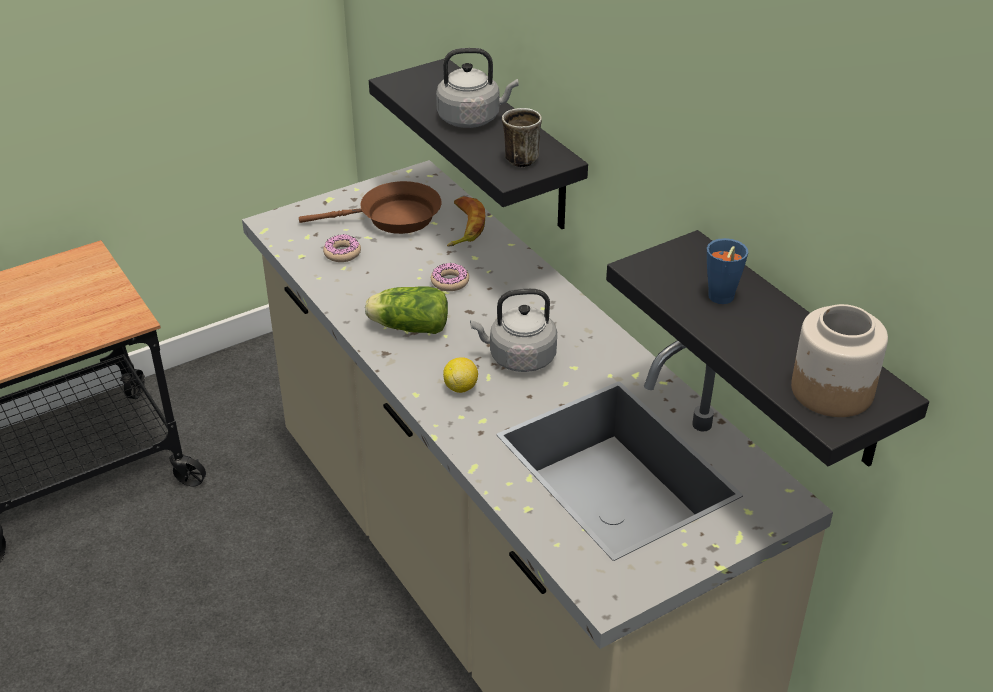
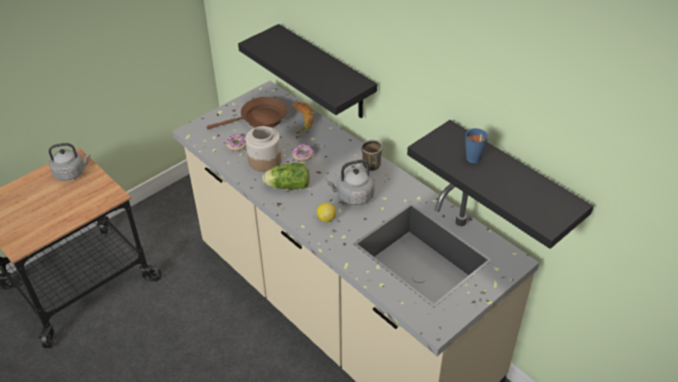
camera: 10 degrees left, 5 degrees up
grey kettle [436,48,519,128] -> grey kettle moved to [48,143,91,181]
mug [502,108,542,167] -> mug moved to [361,140,383,171]
jar [791,304,888,417] -> jar moved to [245,126,282,172]

